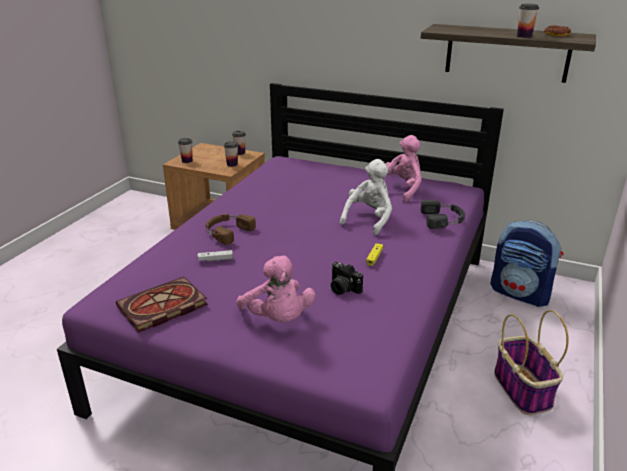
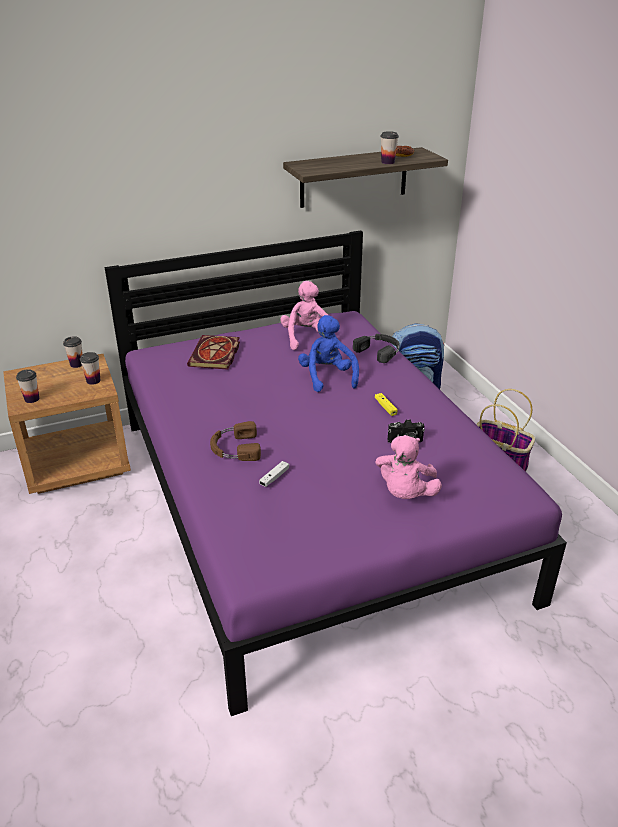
camera: 45 degrees left, 5 degrees up
book [116,276,208,333] -> book moved to [187,335,240,370]
pink plush toy [236,255,316,322] -> pink plush toy turned 90 degrees clockwise [376,435,442,499]
white plush toy [340,159,392,235] -> blue plush toy [298,315,359,392]

